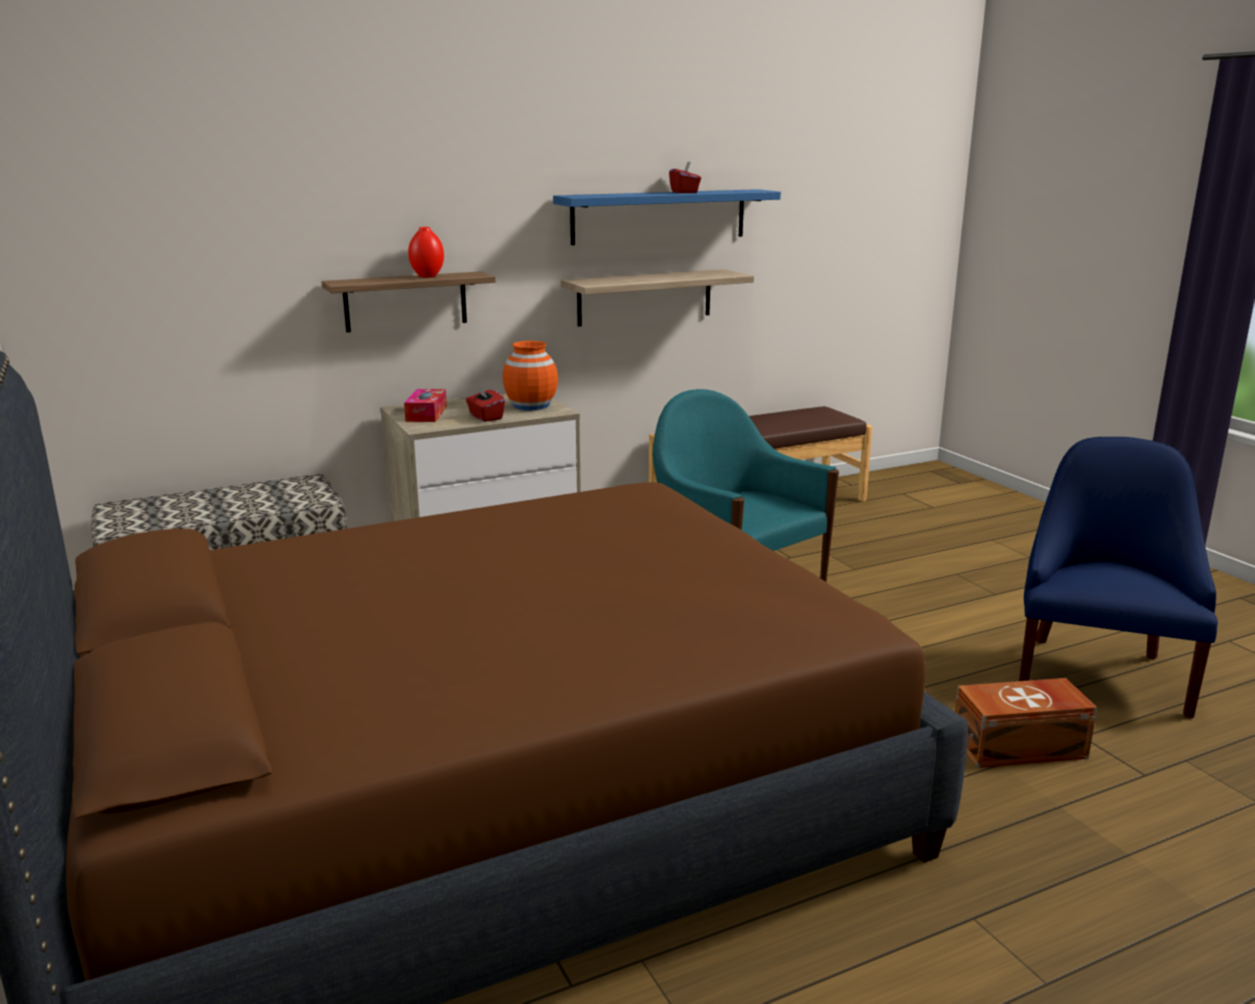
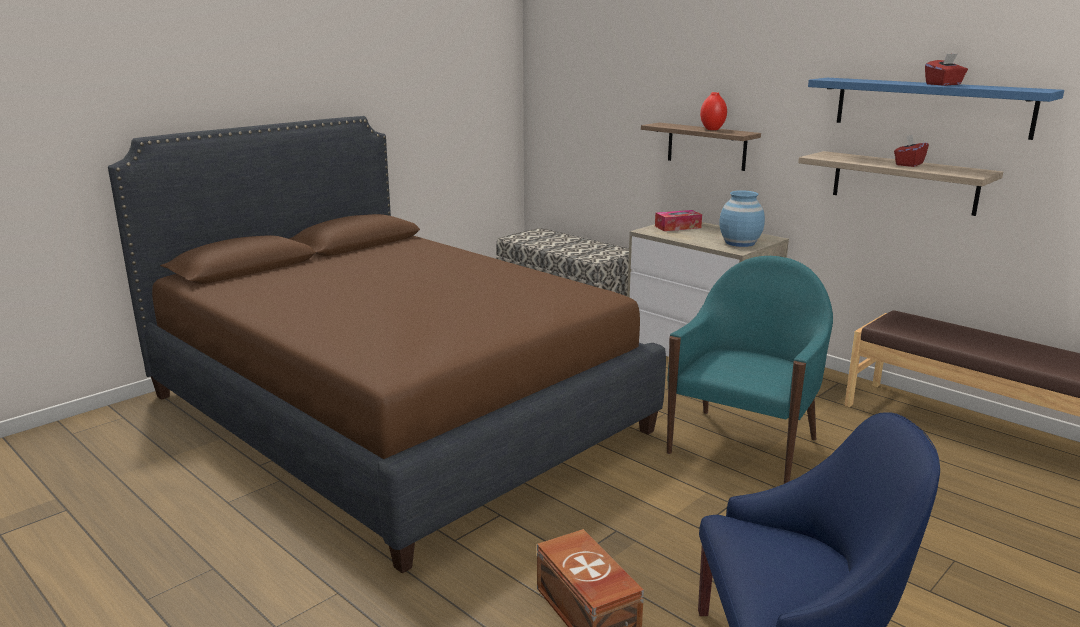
camera: 70 degrees right, 0 degrees up
red tissue box [466,384,505,422] -> red tissue box moved to [894,135,929,167]
orange vase [503,341,558,411] -> blue vase [719,190,765,247]

